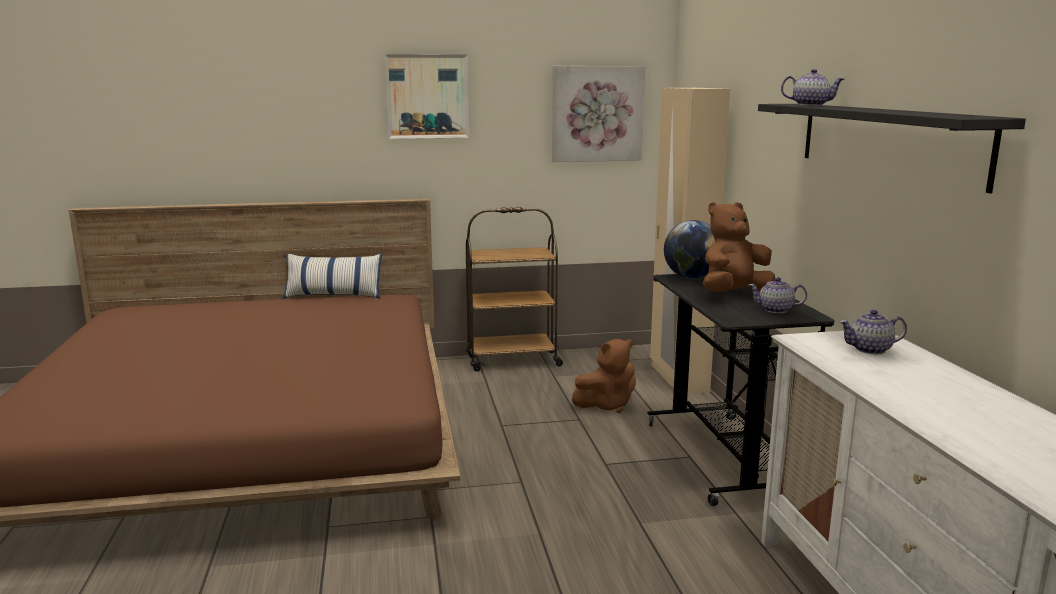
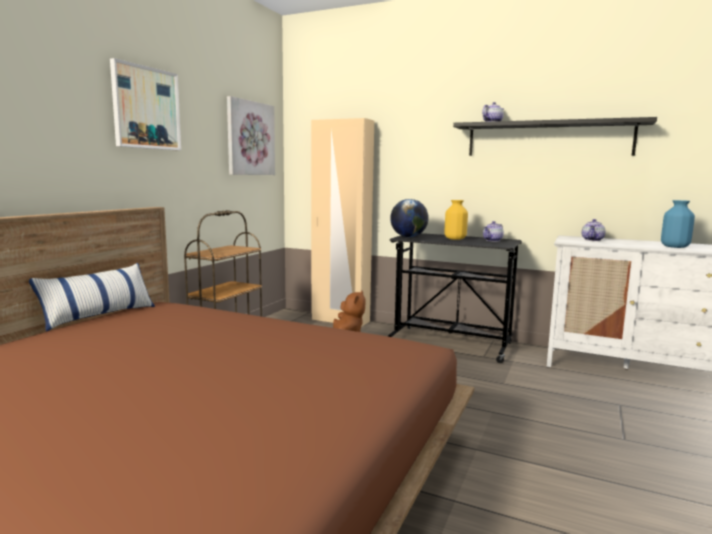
camera: 55 degrees left, 5 degrees down
brown plush toy [703,202,776,292] -> yellow vase [444,200,468,240]
none -> blue vase [661,200,695,248]

